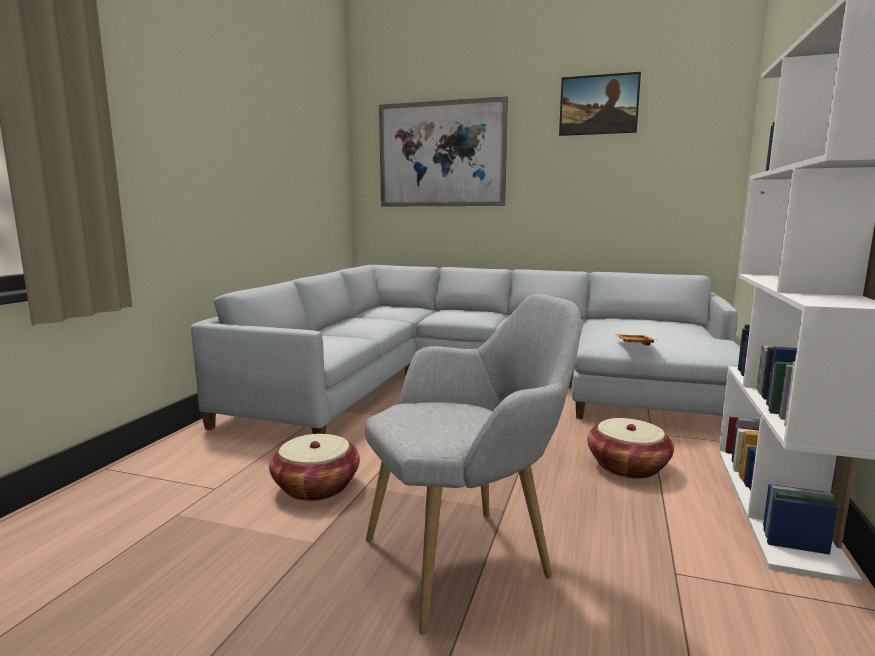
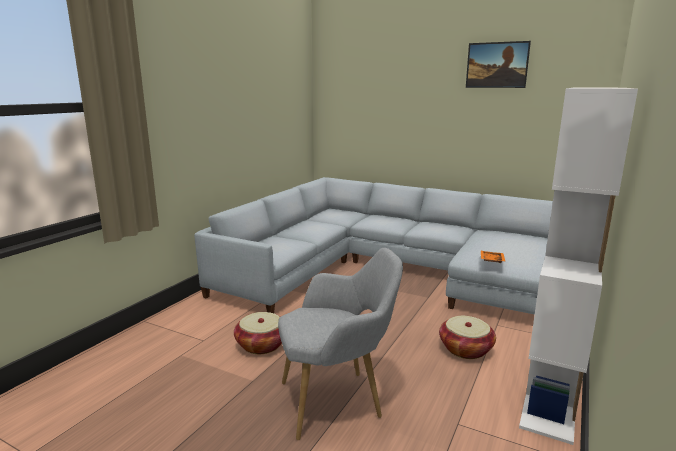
camera: 10 degrees right, 5 degrees up
picture [379,96,508,206] -> none

